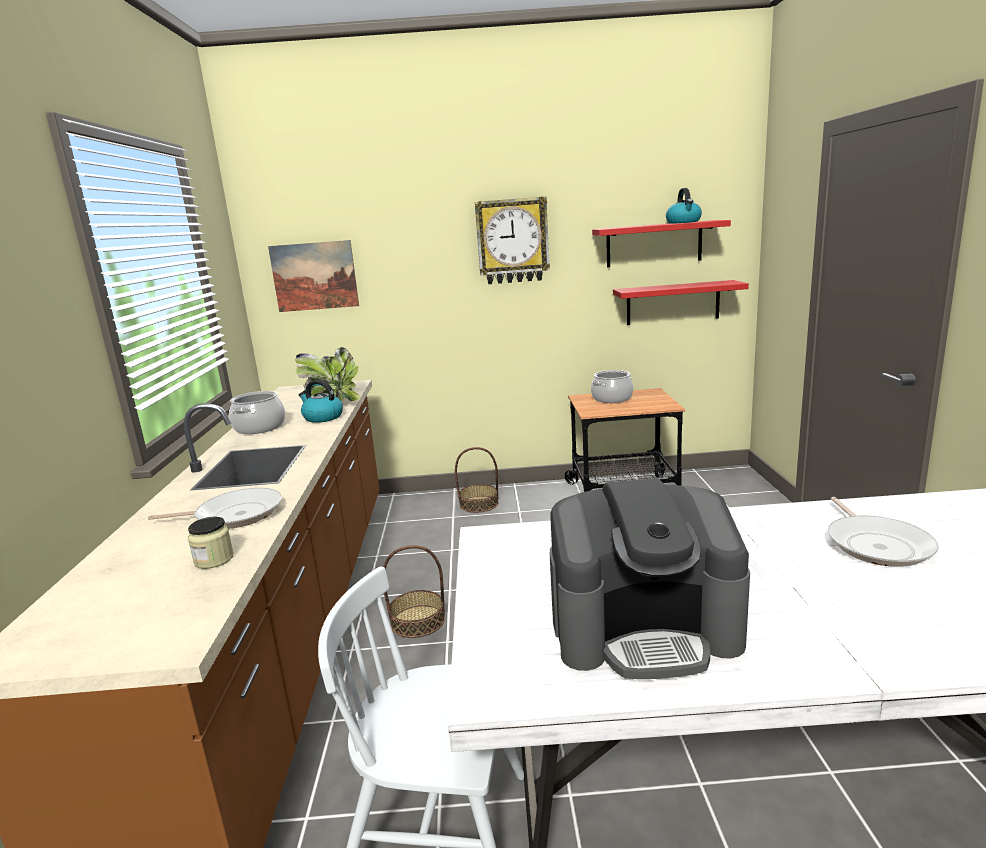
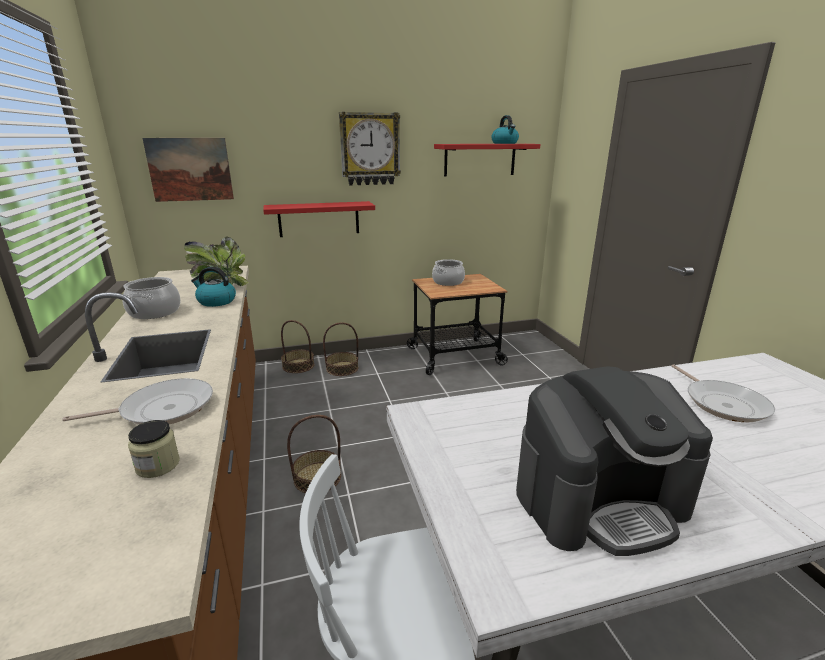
camera: 15 degrees left, 5 degrees up
red shelf [613,280,749,325] -> red shelf moved to [263,201,375,237]
none -> basket [281,320,314,373]

